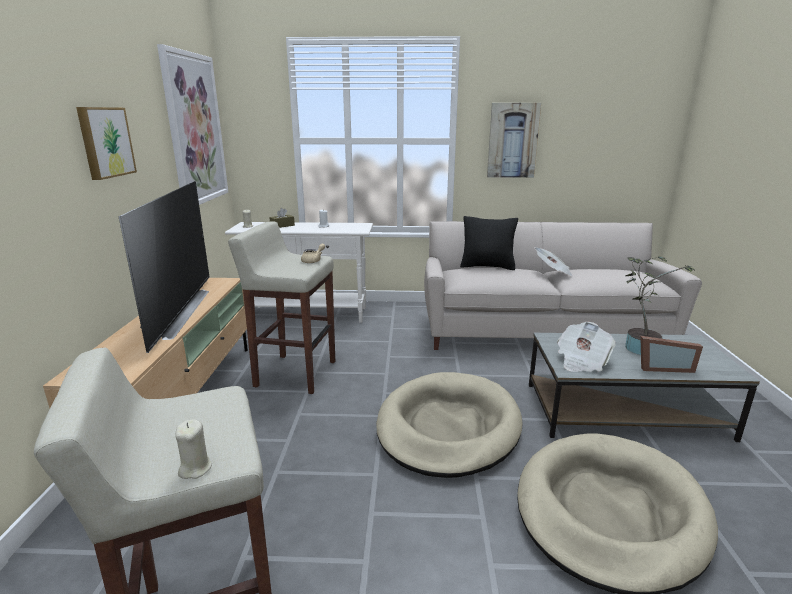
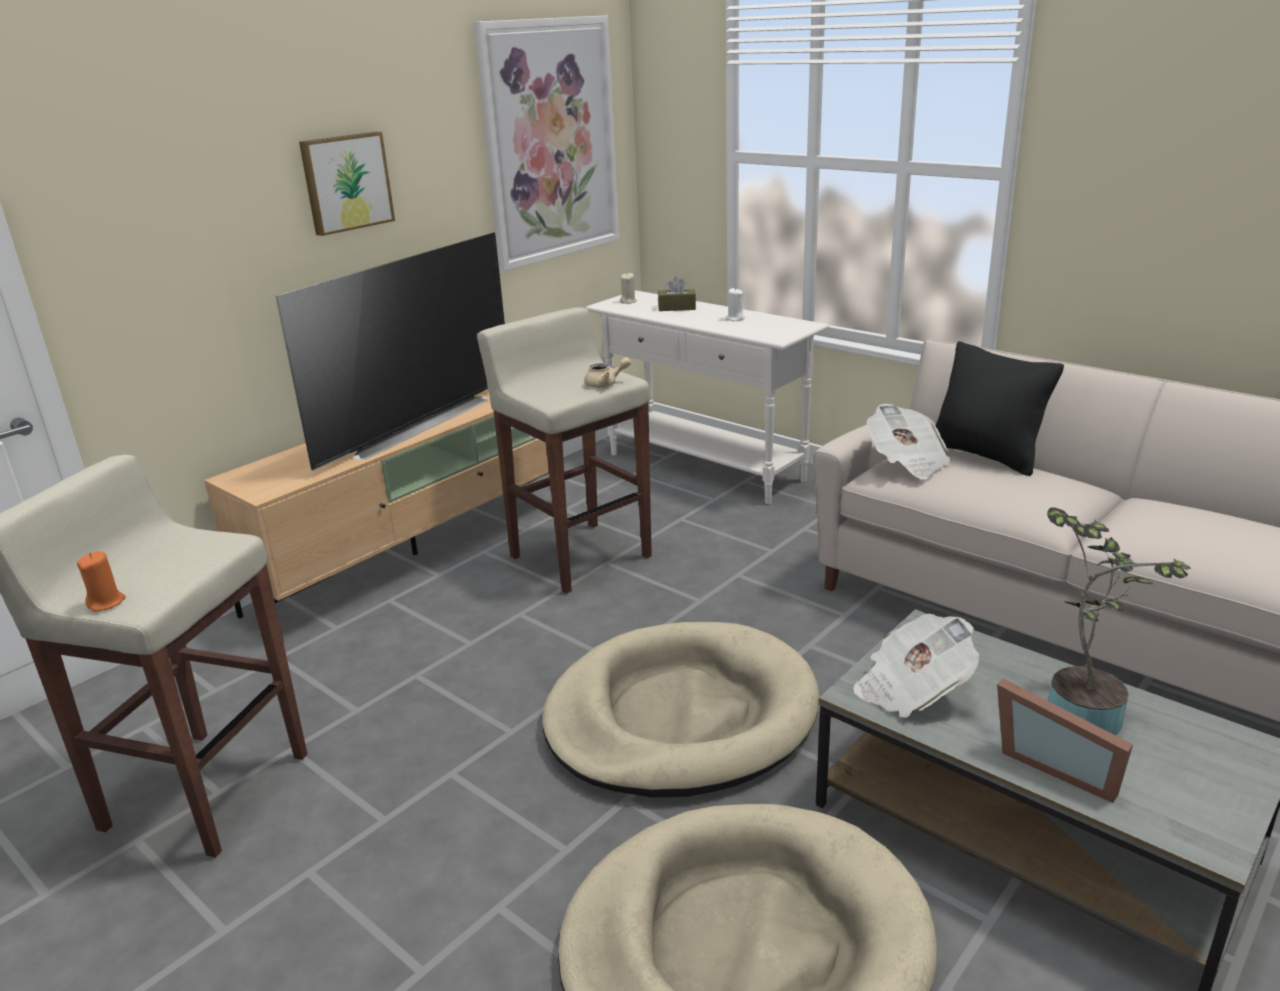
camera: 40 degrees right, 5 degrees up
beige candle [175,420,212,479] -> orange candle [77,551,126,612]
picture [487,103,541,178] -> none
newspaper [534,247,573,276] -> newspaper moved to [866,404,951,479]

